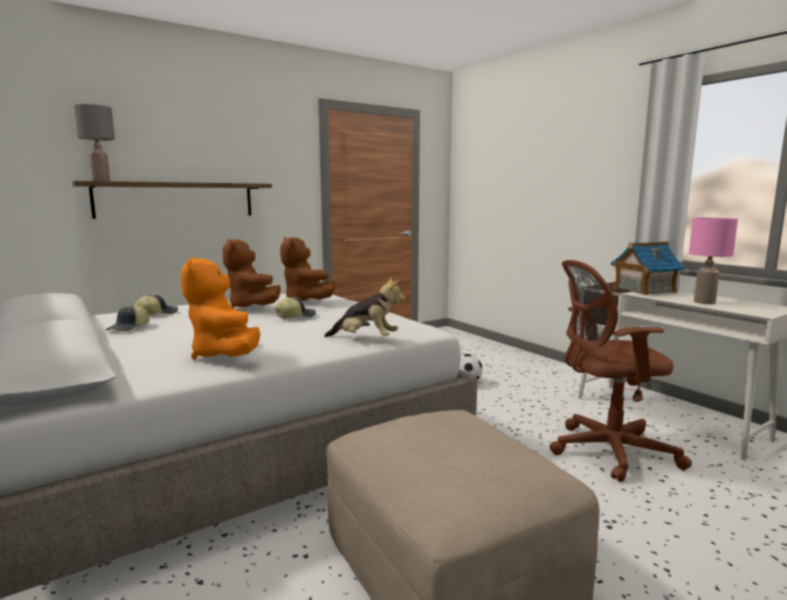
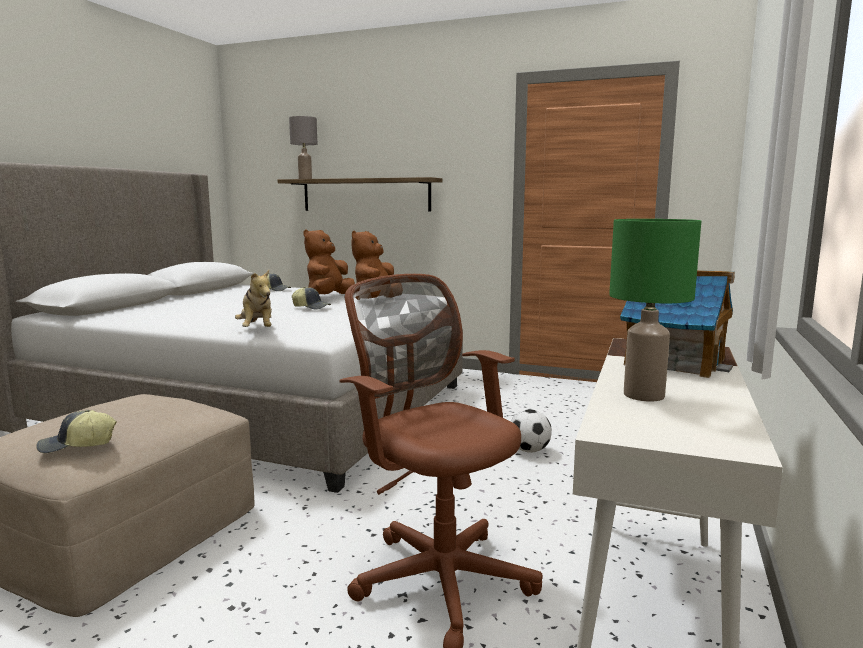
camera: 55 degrees right, 0 degrees up
cap [106,304,149,331] -> cap moved to [36,410,117,453]
orange plush toy [181,257,260,360] -> none
pink table lamp [689,218,738,304] -> green table lamp [609,219,701,401]

